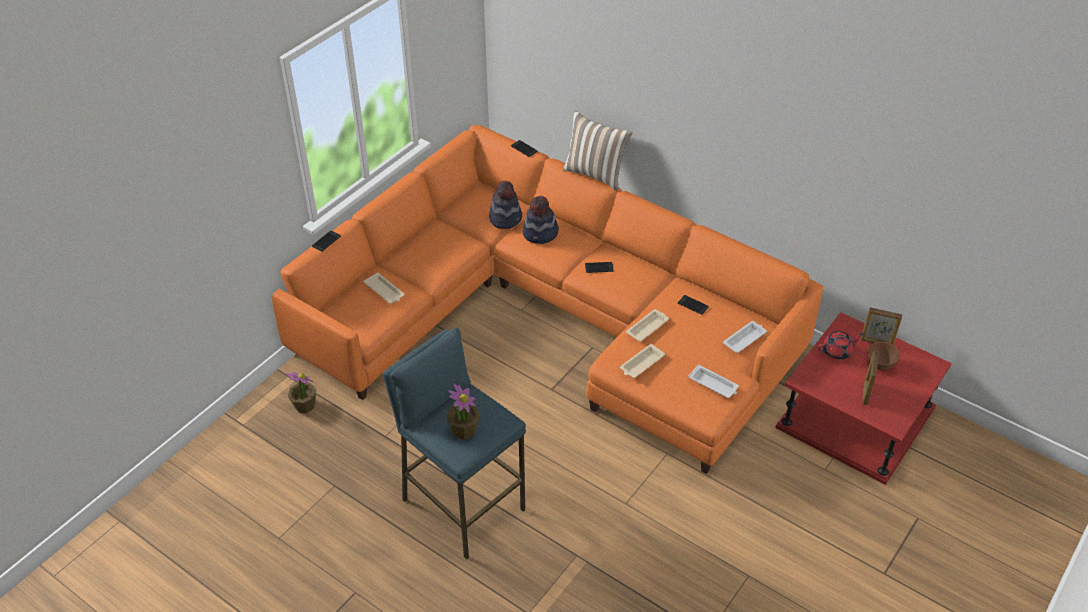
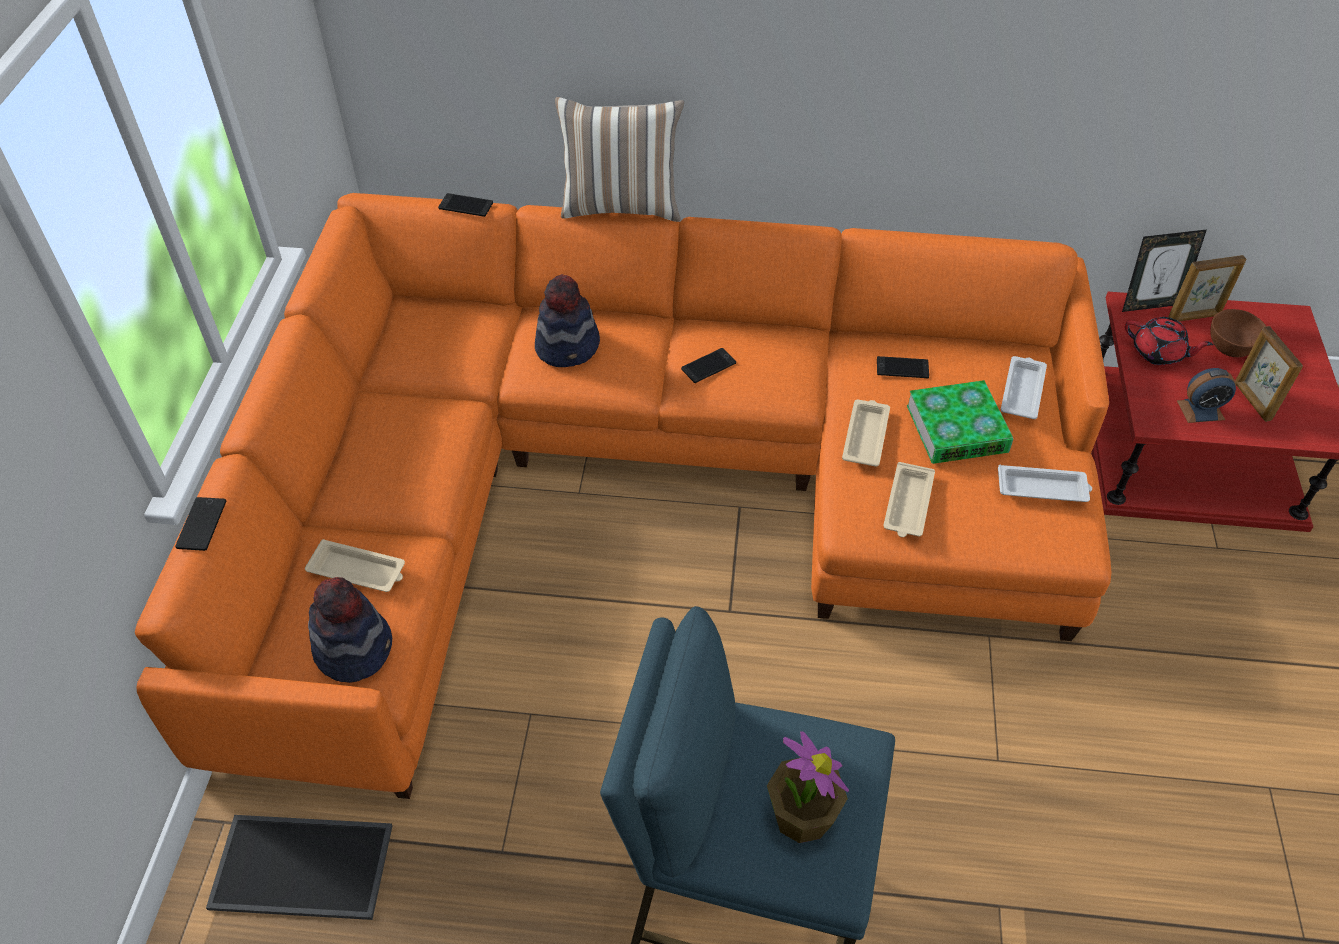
camera: 30 degrees left, 5 degrees up
potted plant [286,372,316,413] -> tray [206,815,392,920]
hat [489,181,522,229] -> hat moved to [308,577,392,683]
red teapot [818,331,864,360] -> red teapot turned 75 degrees clockwise [1125,317,1213,366]
none -> book [907,380,1013,464]
none -> picture frame [1122,229,1207,312]
none -> alarm clock [1177,368,1236,423]

